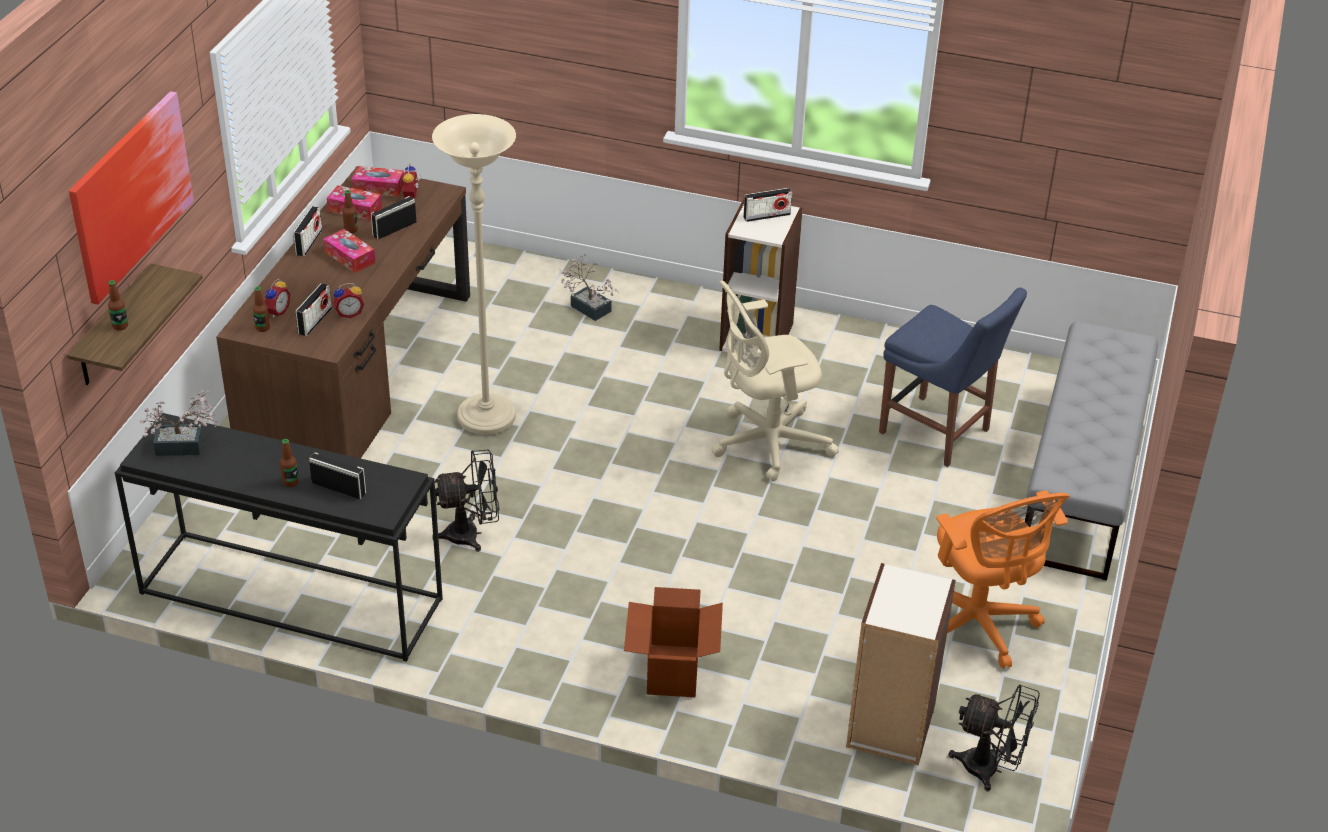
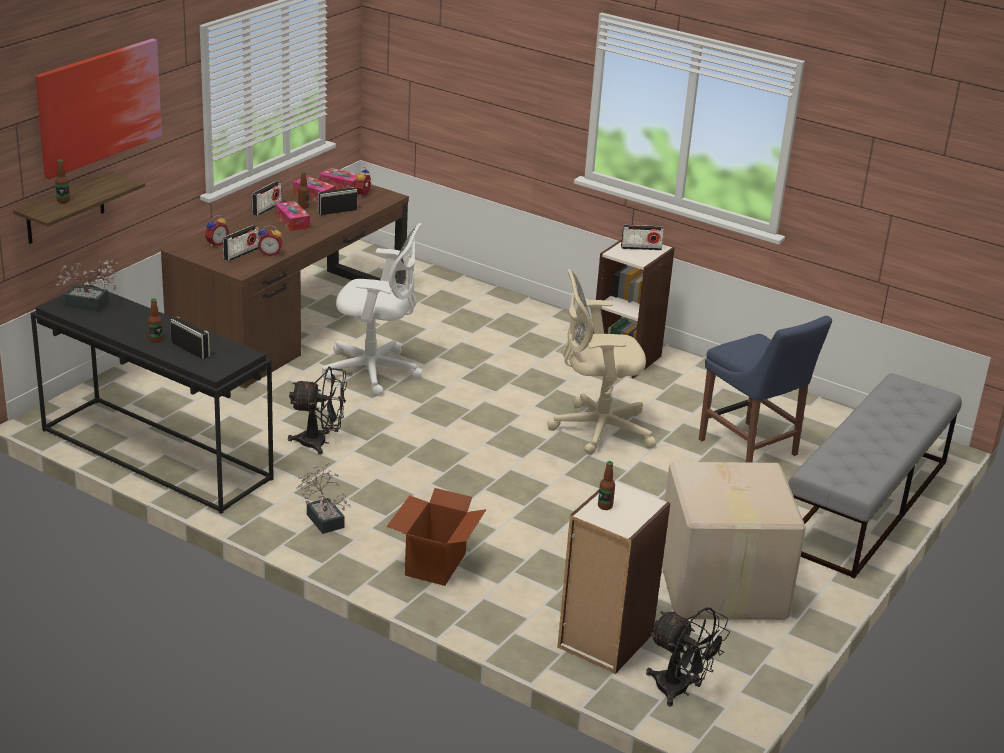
camera: 15 degrees right, 10 degrees down
bottle [253,287,270,332] -> bottle moved to [598,461,615,510]
beige floor lamp [432,114,516,435] -> white office chair [322,223,423,396]
potted plant [559,254,619,321] -> potted plant moved to [296,463,352,534]
orange office chair [936,490,1070,669] -> cardboard box [662,462,806,620]

